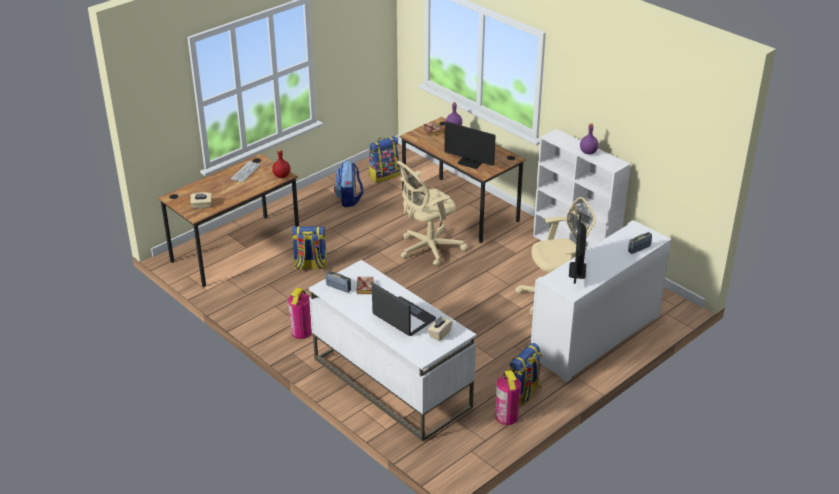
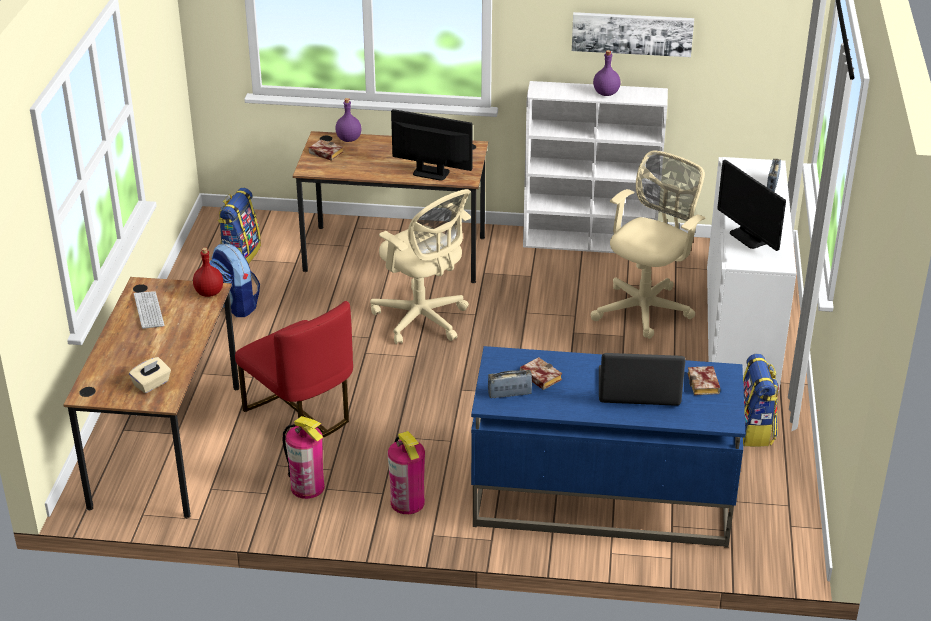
camera: 40 degrees left, 0 degrees up
backpack [292,226,327,270] -> red chair [235,301,353,438]
white desk [309,260,476,441] -> blue desk [471,346,745,548]
beige office chair [397,161,468,267] -> beige office chair turned 60 degrees counterclockwise [370,189,471,344]
beige tissue box [427,316,453,341] -> book [687,366,720,395]
monitor [445,121,496,169] -> monitor turned 150 degrees counterclockwise [391,109,473,181]
fire extinguisher [495,370,521,425] -> fire extinguisher moved to [282,416,325,499]
none -> picture [572,12,694,57]

